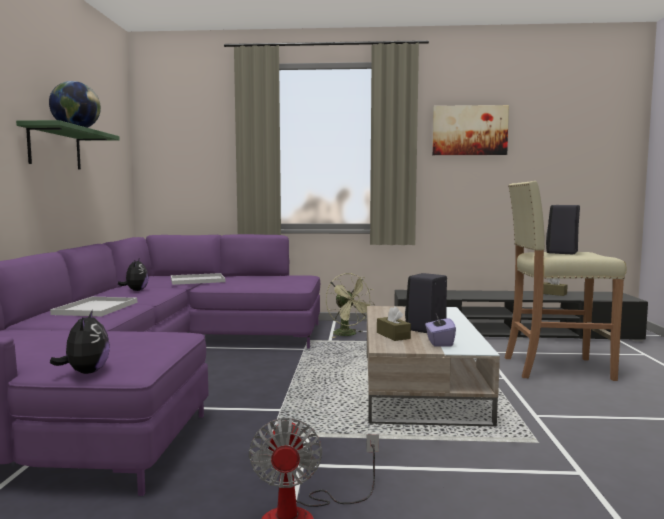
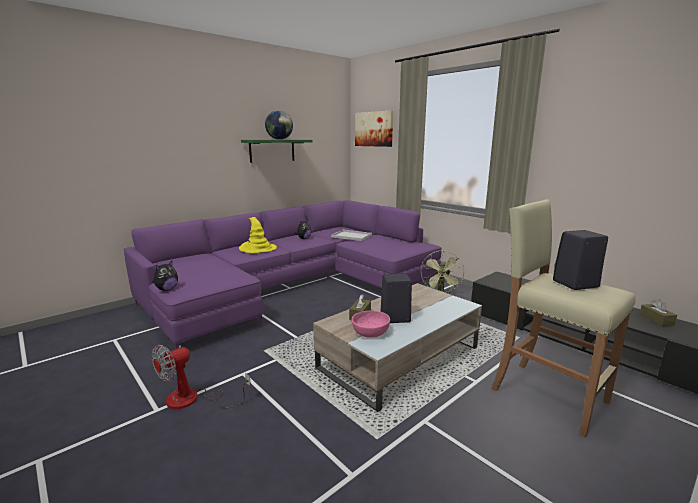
camera: 45 degrees right, 10 degrees up
white tray [50,297,137,316] -> yellow hat [239,217,277,253]
purple tissue box [425,314,456,346] -> pink bowl [352,311,390,338]
picture [432,105,509,155] -> picture moved to [355,111,393,147]

